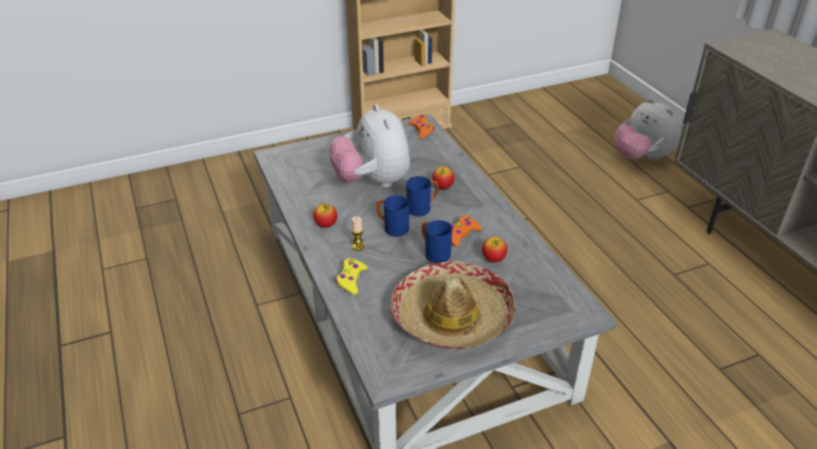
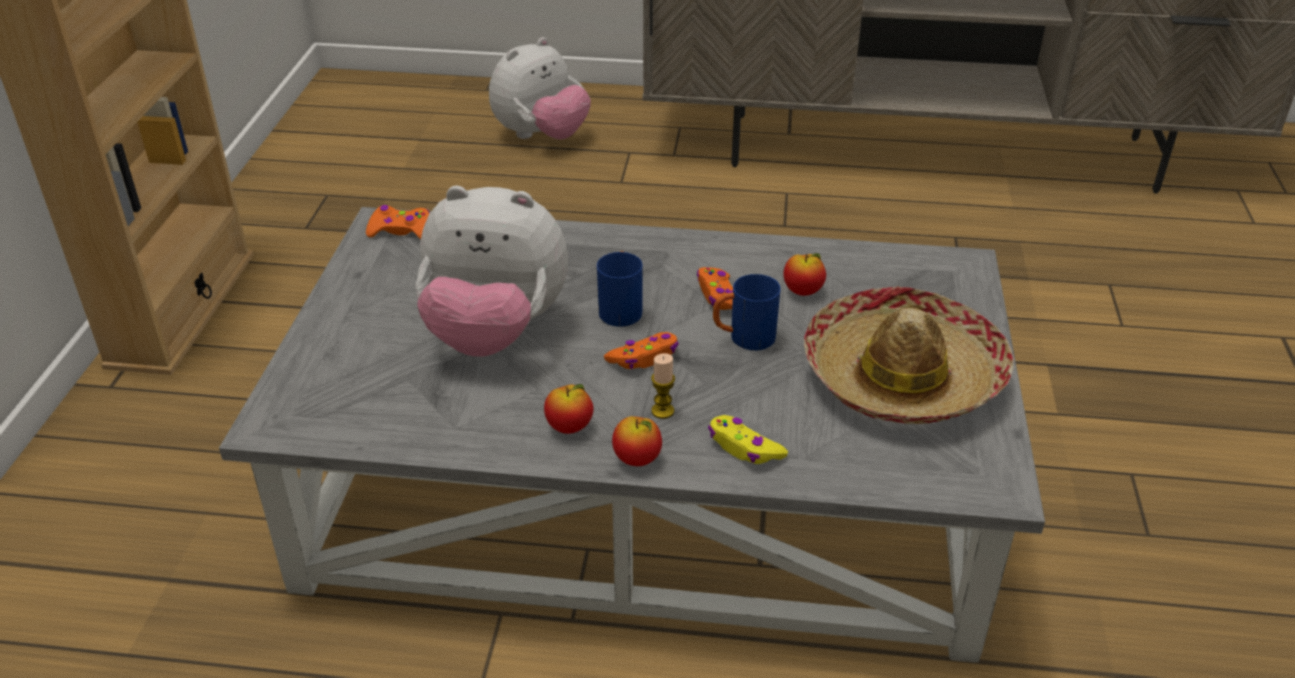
camera: 60 degrees left, 0 degrees up
blue mug [376,195,409,237] -> orange game controller [604,332,679,369]
apple [433,167,455,189] -> apple moved to [612,416,662,466]
plush toy [615,98,681,161] -> plush toy turned 45 degrees counterclockwise [489,37,591,140]

